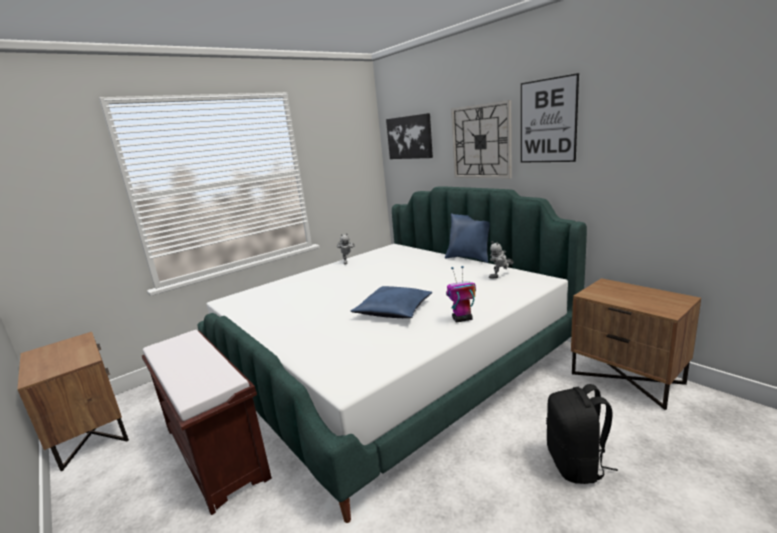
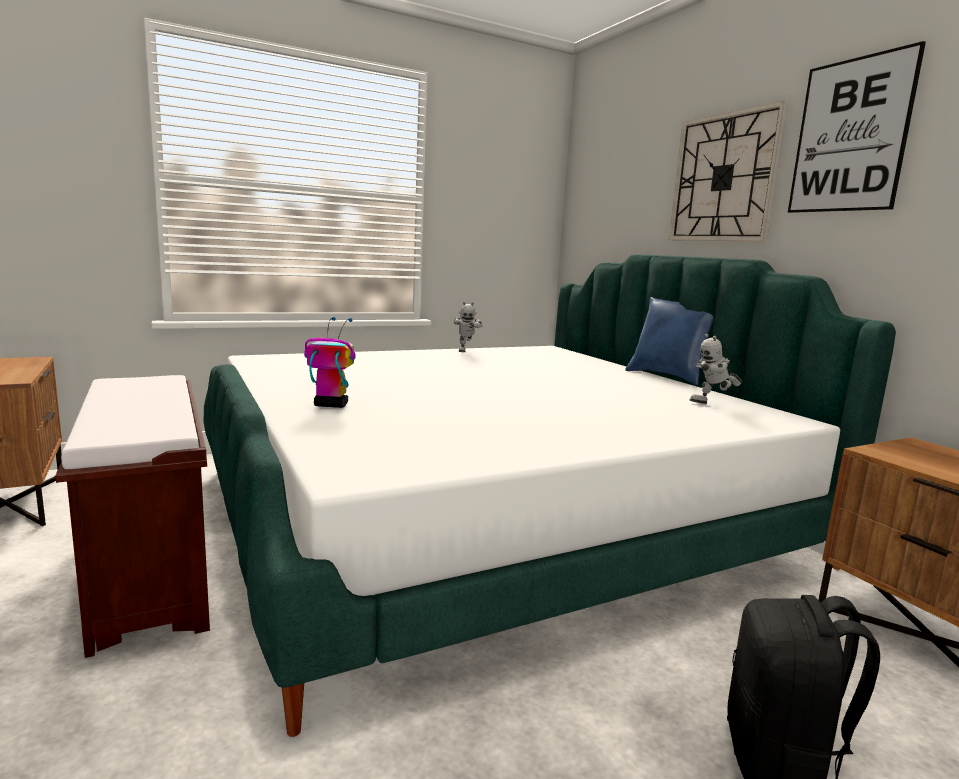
camera: 10 degrees right, 5 degrees down
blue pillow [350,286,432,318] -> none
picture [386,113,433,159] -> none
toy robot [446,266,476,322] -> toy robot moved to [304,317,356,408]

